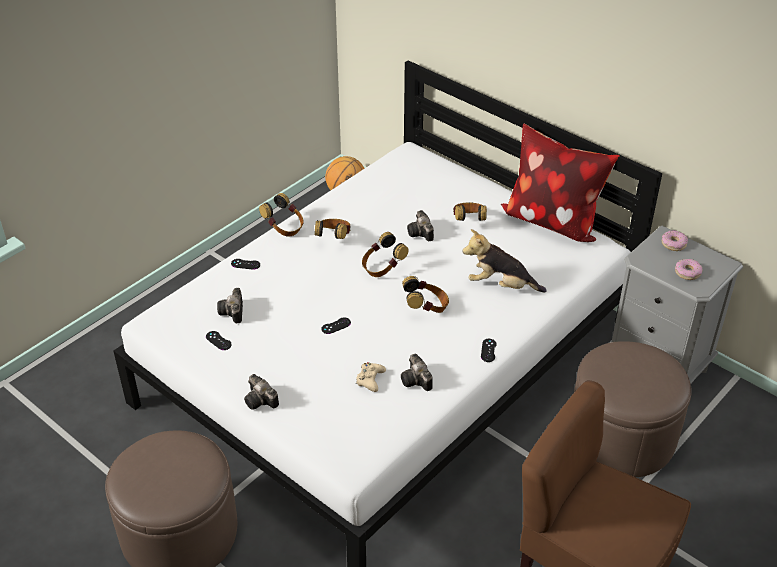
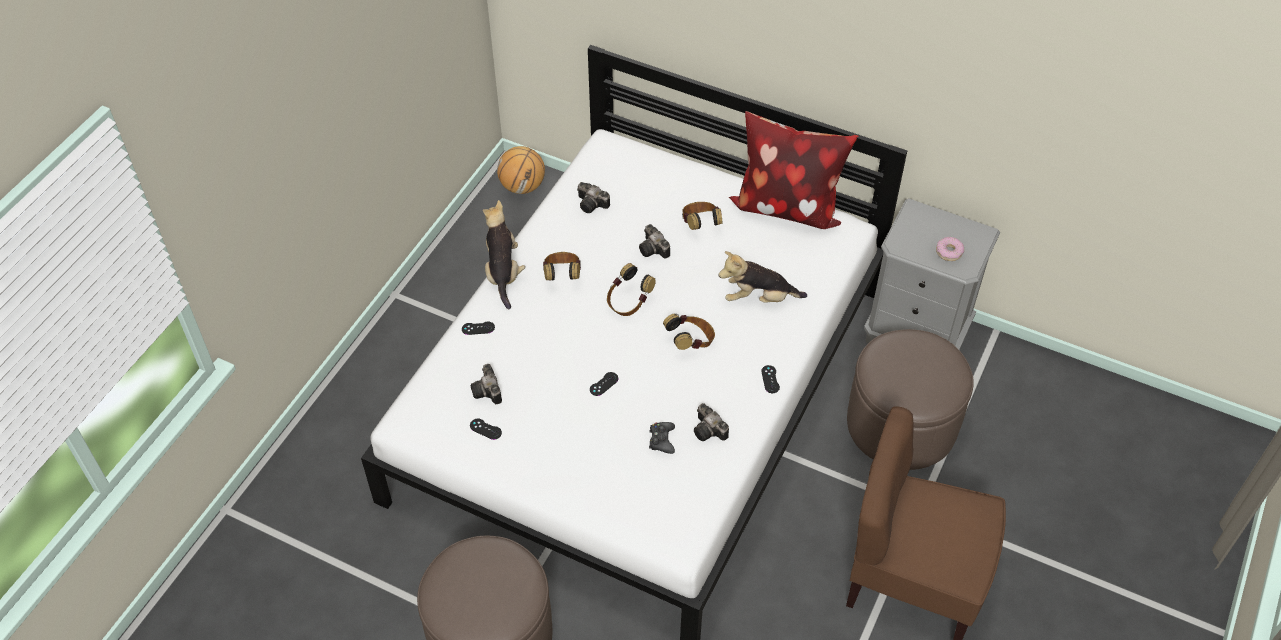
camera: 15 degrees left, 10 degrees up
camera [244,374,279,410] -> camera moved to [577,182,610,213]
headphones [259,193,304,237] -> plush toy [483,200,525,309]
beige game controller [356,362,386,392] -> black game controller [649,422,675,454]
donut [662,230,688,251] -> none

